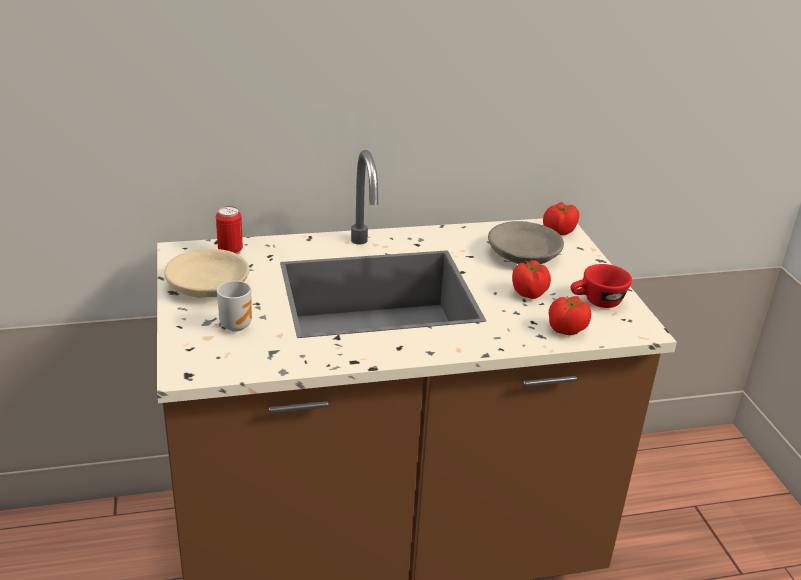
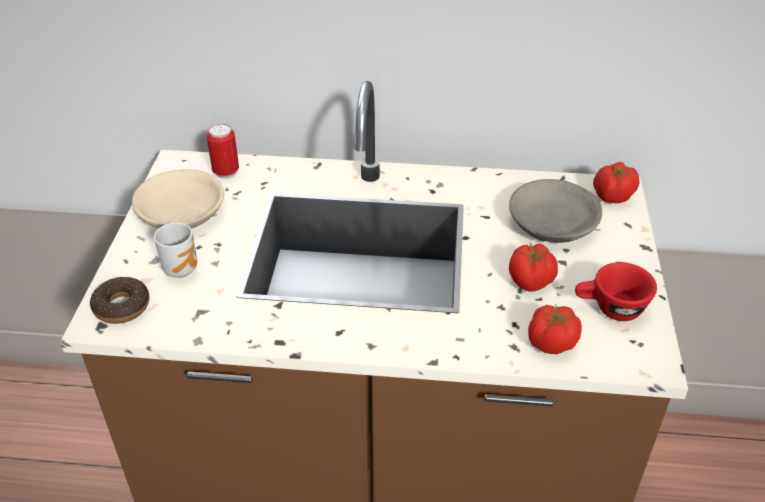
camera: 20 degrees right, 10 degrees up
none -> donut [90,277,149,324]

